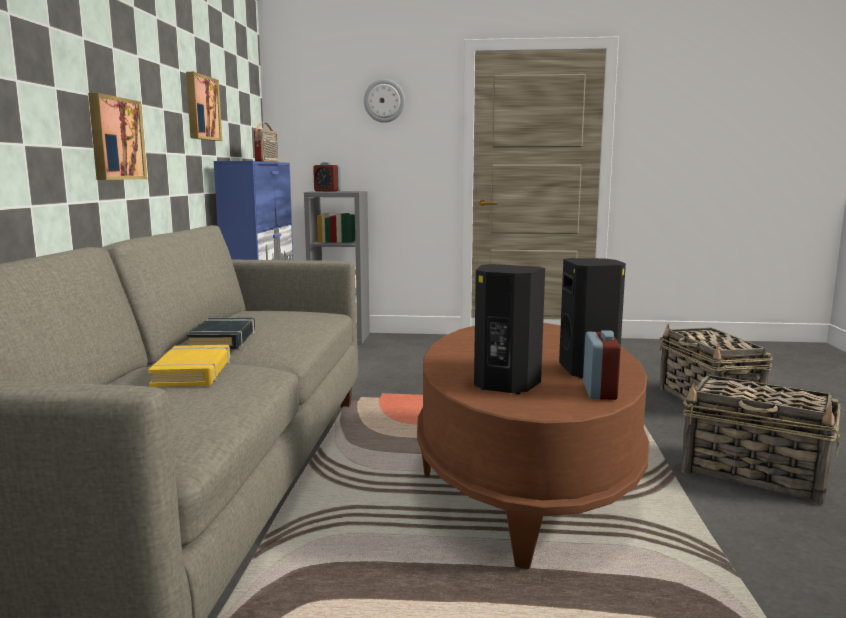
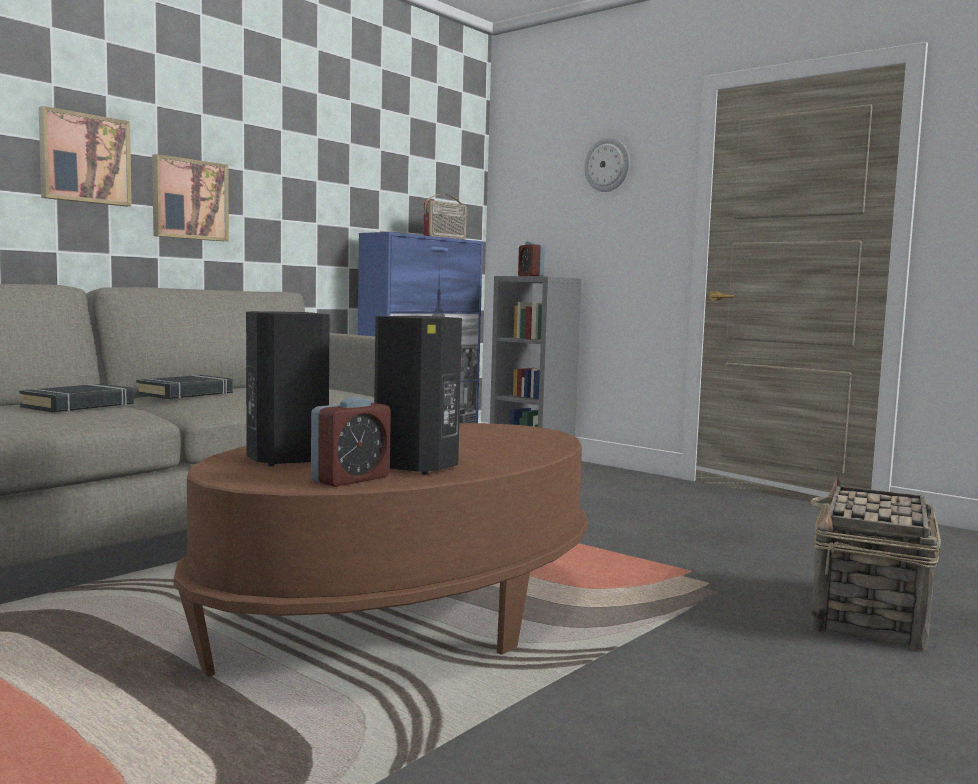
camera: 35 degrees right, 5 degrees down
yellow book [148,345,230,387] -> black book [19,384,134,412]
picture [186,72,222,141] -> picture moved to [39,106,132,206]
basket [681,375,841,505] -> none

